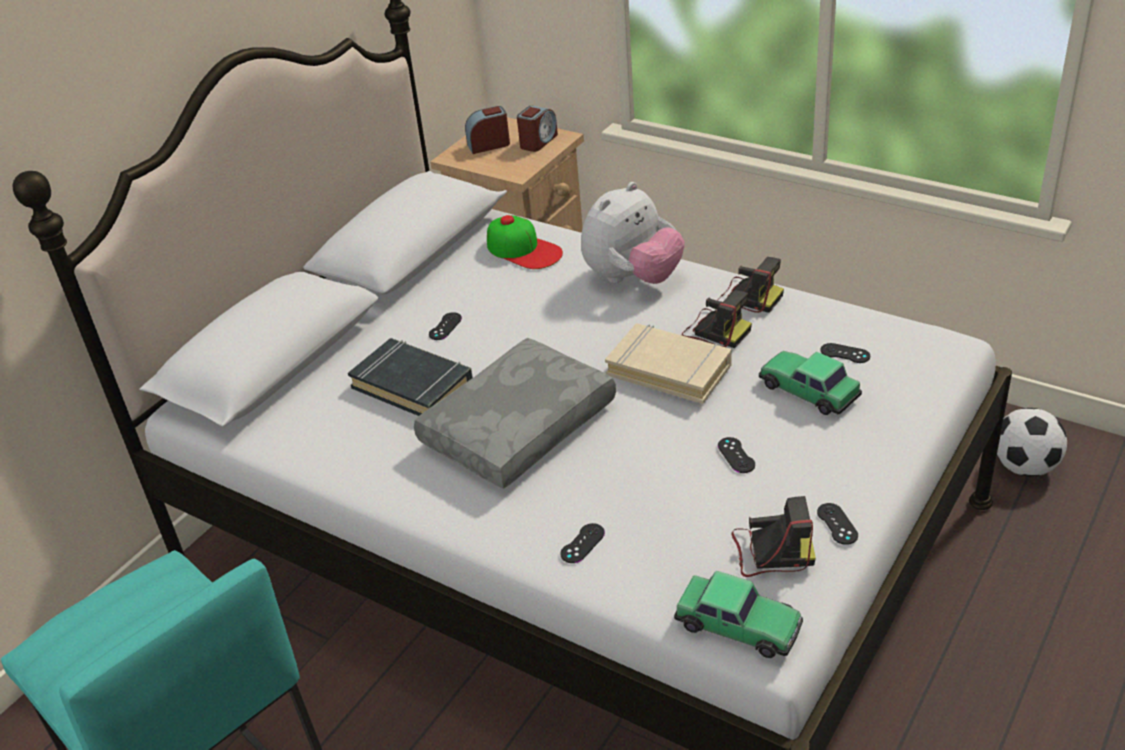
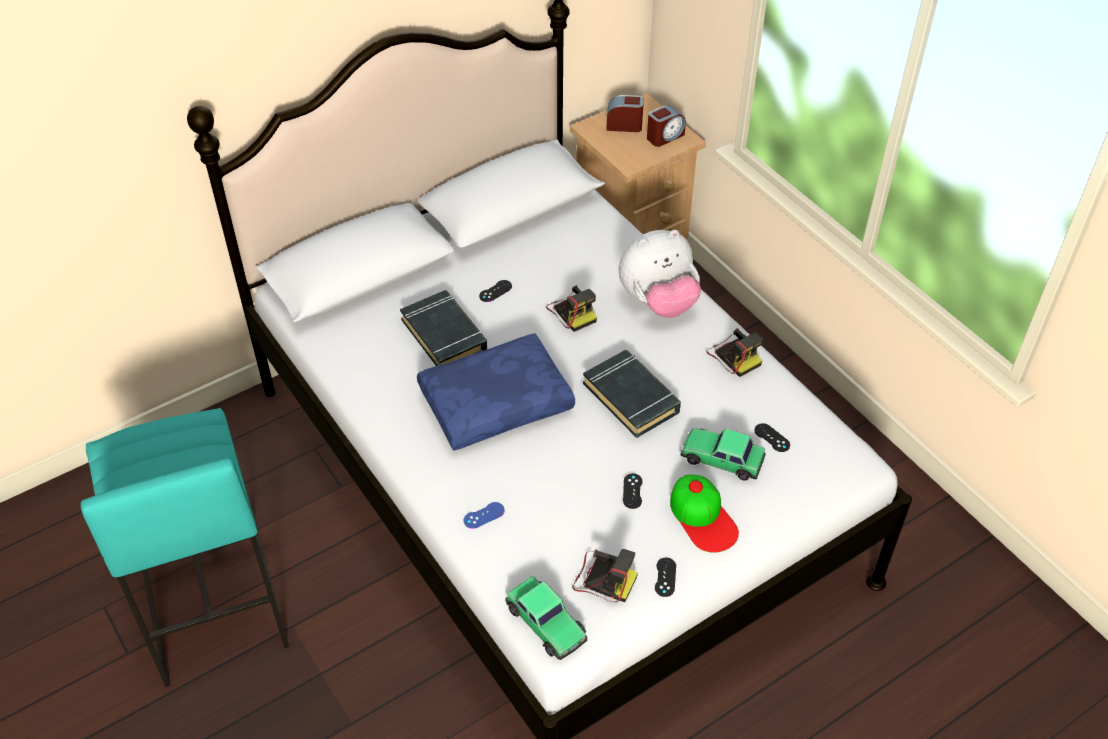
camera: 20 degrees right, 10 degrees up
grey pillow [414,338,616,489] -> blue pillow [417,333,575,451]
cap [487,215,563,269] -> cap moved to [670,475,739,553]
black game controller [560,523,605,563] -> blue game controller [464,502,504,529]
beige book [605,323,732,404] -> black book [583,350,681,438]
camera [682,290,752,348] -> camera moved to [546,285,597,332]
toy car [759,351,862,415] -> toy car turned 45 degrees counterclockwise [681,428,766,481]
football [997,408,1067,477] -> none

